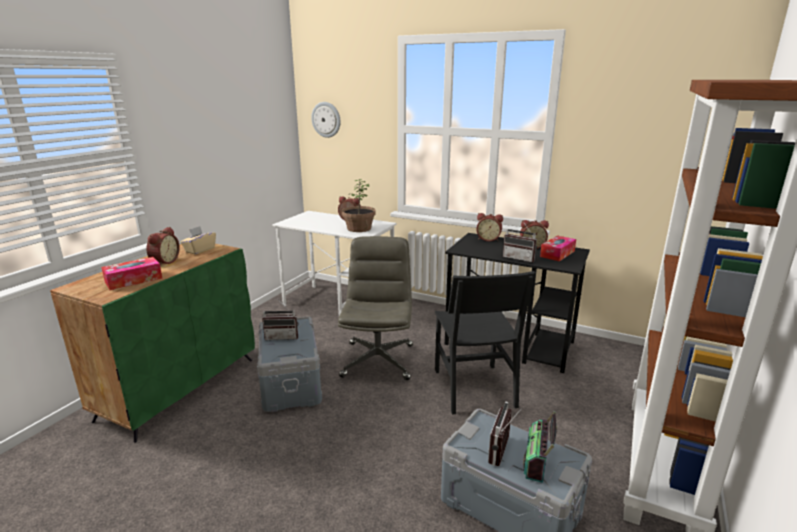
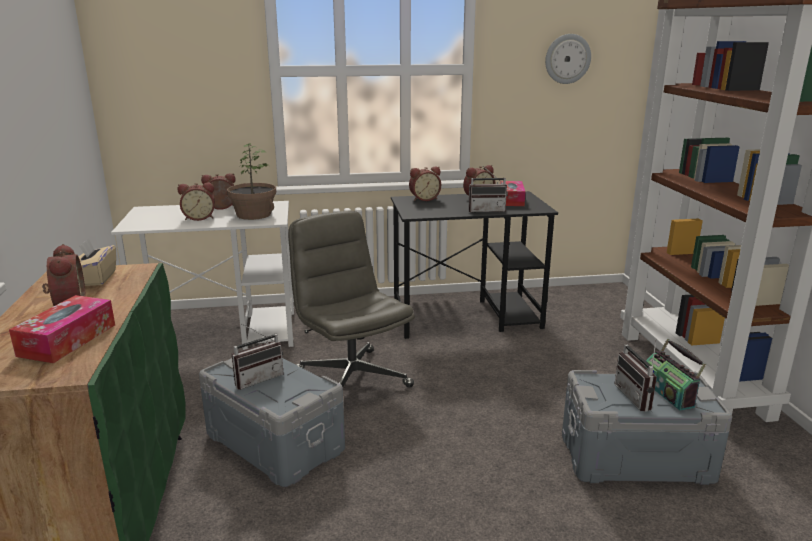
camera: 35 degrees left, 0 degrees up
wall clock [311,102,341,138] -> wall clock moved to [545,34,591,84]
black chair [435,271,536,415] -> none
none -> alarm clock [177,182,215,221]

